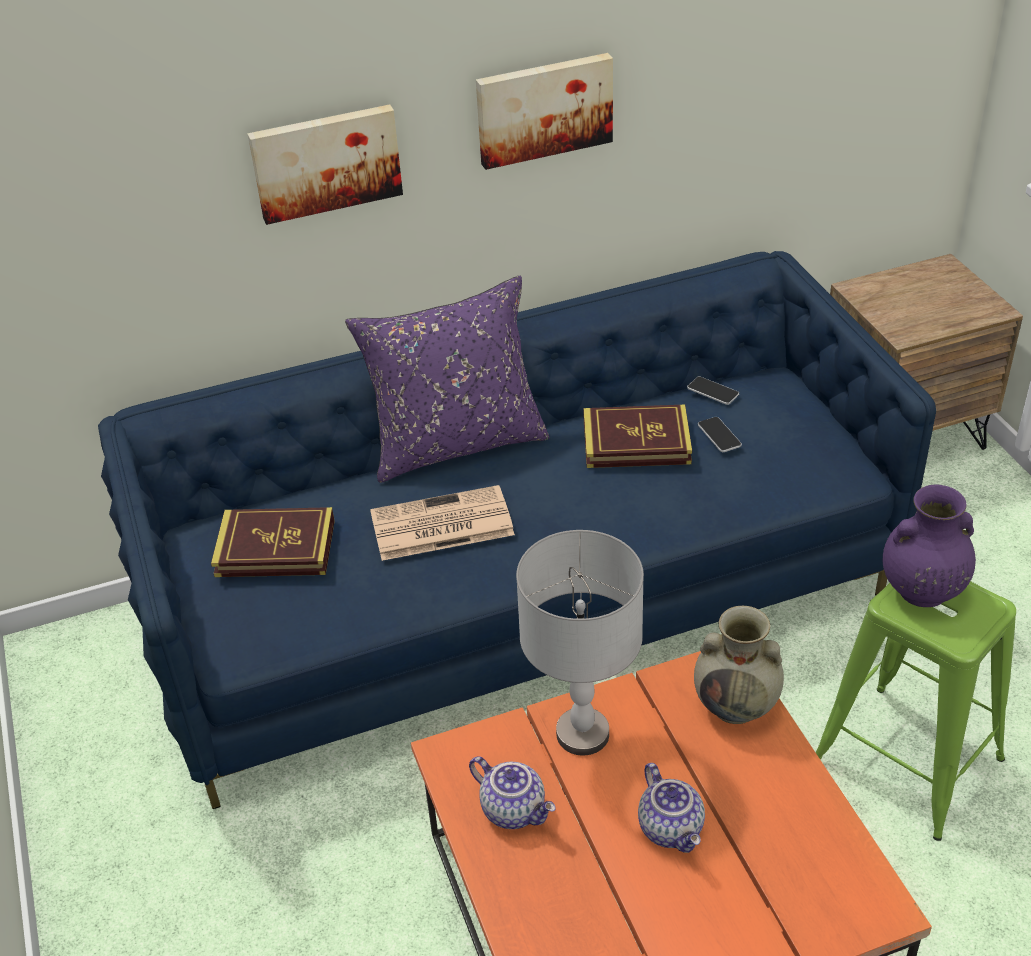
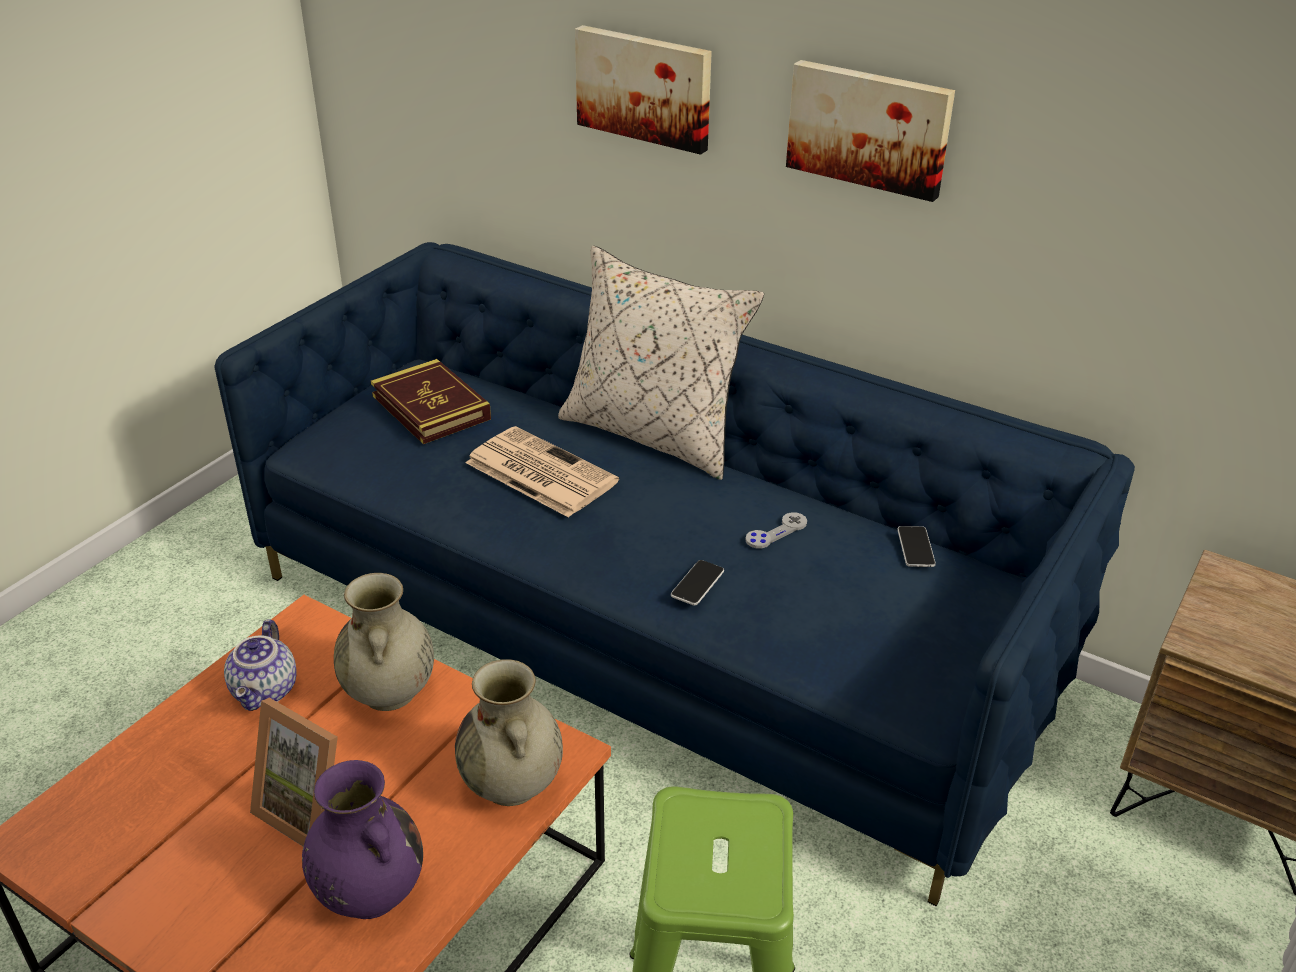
camera: 50 degrees right, 5 degrees down
purple pillow [345,276,549,483] -> beige pillow [558,246,764,480]
grey table lamp [516,530,644,756] -> beige vase [334,573,434,711]
book [583,405,692,468] -> grey game controller [745,512,807,548]
teapot [638,763,705,853] -> picture frame [250,697,338,846]
phone [698,417,742,452] -> phone moved to [671,560,724,606]
purple vase [883,485,976,607] -> purple vase moved to [302,760,423,919]

